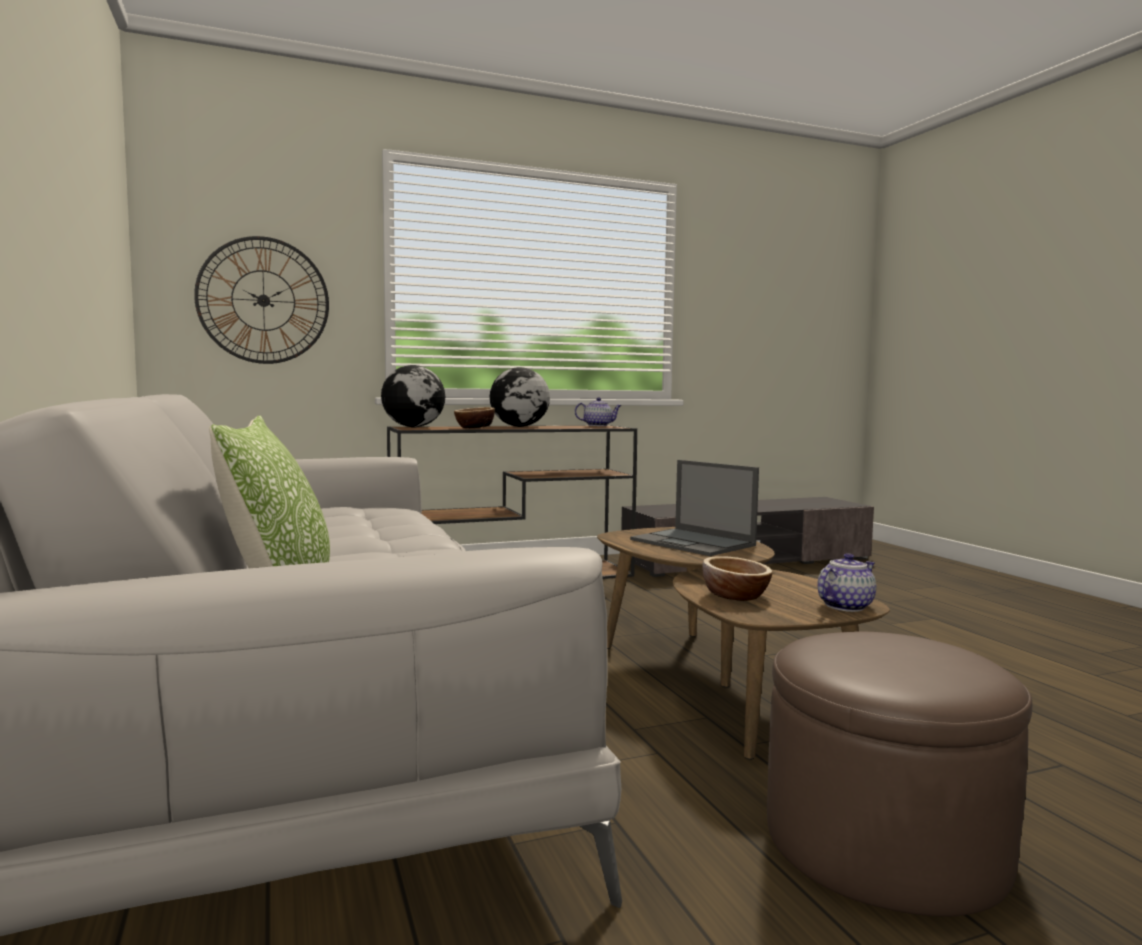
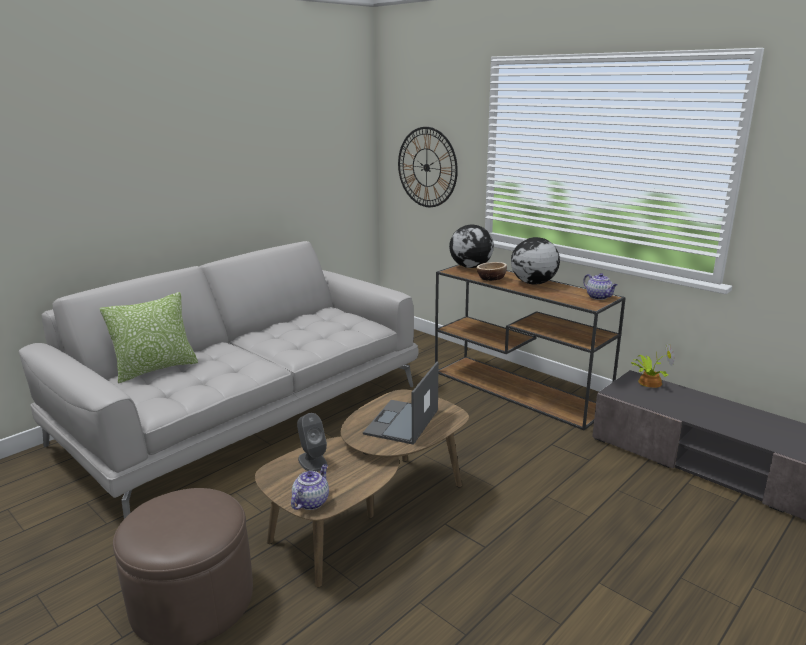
camera: 65 degrees right, 15 degrees up
bowl [703,556,773,601] -> grey speaker [297,413,327,472]
teapot [818,553,876,612] -> teapot turned 90 degrees counterclockwise [291,464,329,510]
none -> potted plant [631,343,675,388]

